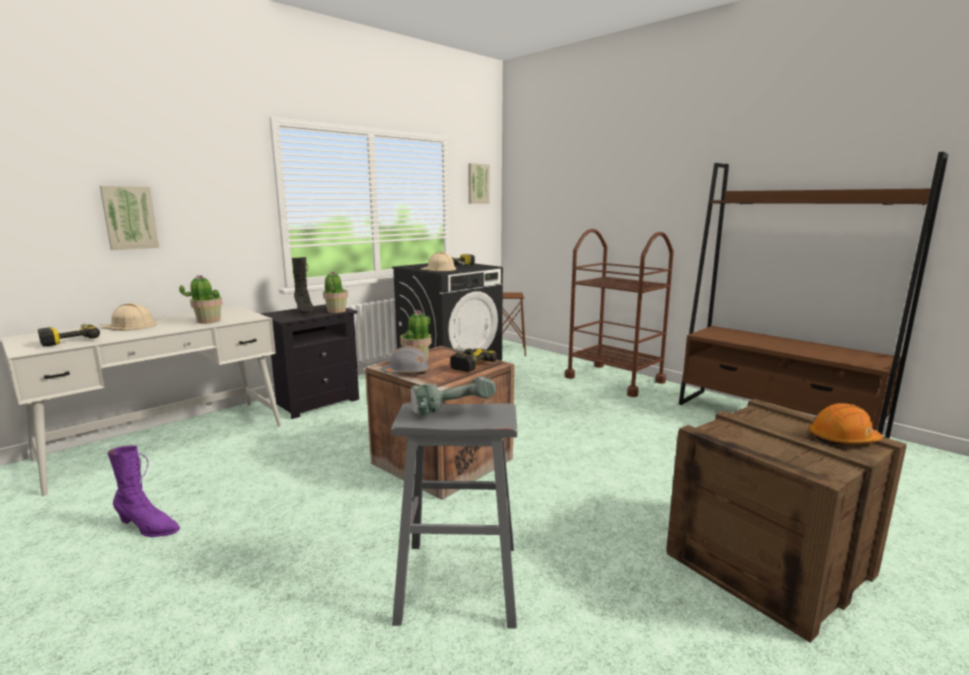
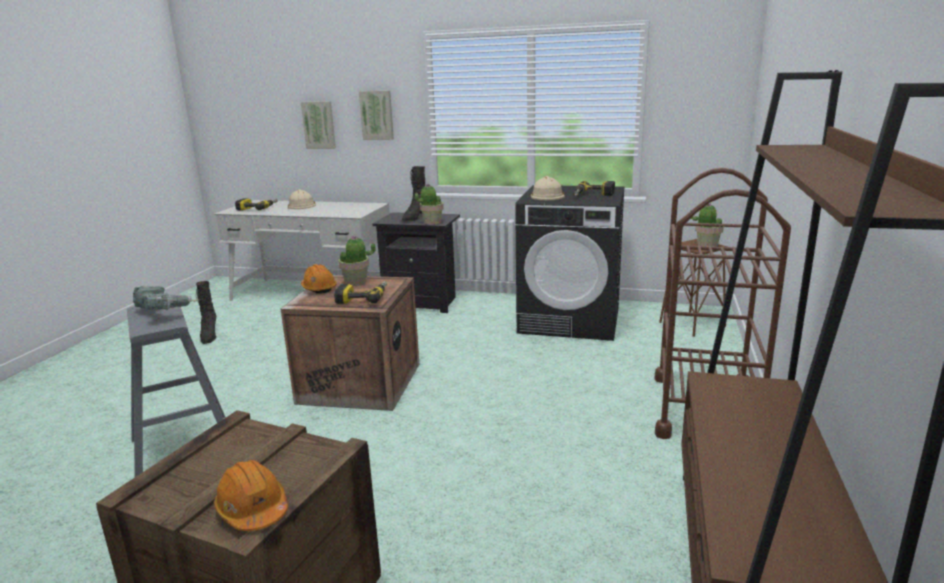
camera: 60 degrees right, 5 degrees up
purple boot [107,445,180,537] -> black boot [196,281,216,344]
potted plant [179,275,223,324] -> potted plant moved to [691,203,723,247]
grey hard hat [381,346,430,375] -> orange hard hat [301,264,337,294]
picture [468,163,490,204] -> picture moved to [359,90,394,140]

